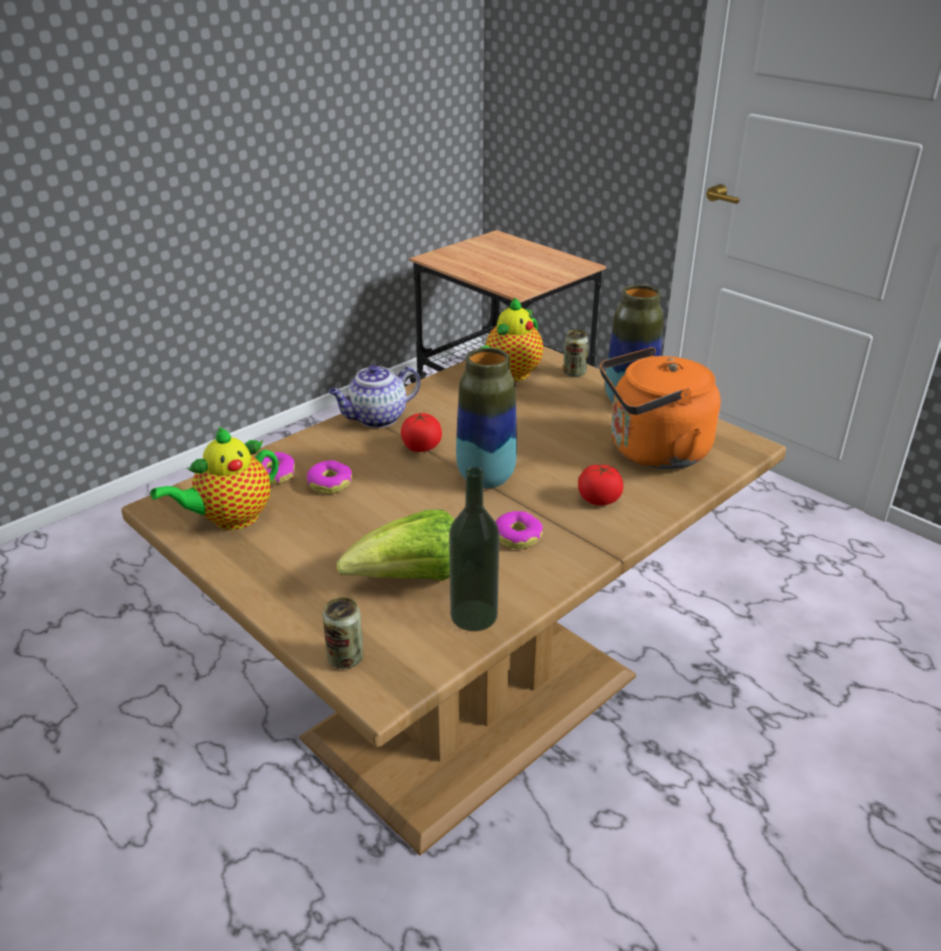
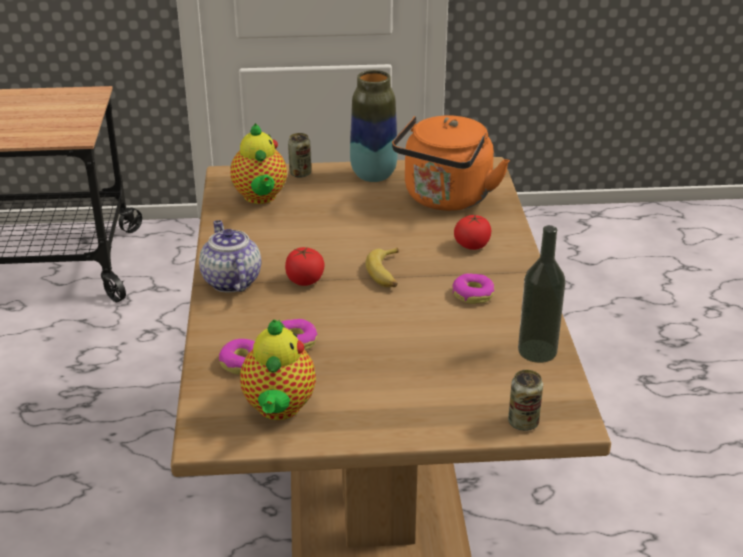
camera: 50 degrees left, 0 degrees up
teapot [329,365,421,428] -> teapot turned 150 degrees clockwise [199,220,261,293]
lettuce [337,509,454,581] -> none
vase [456,348,517,489] -> banana [365,248,399,287]

